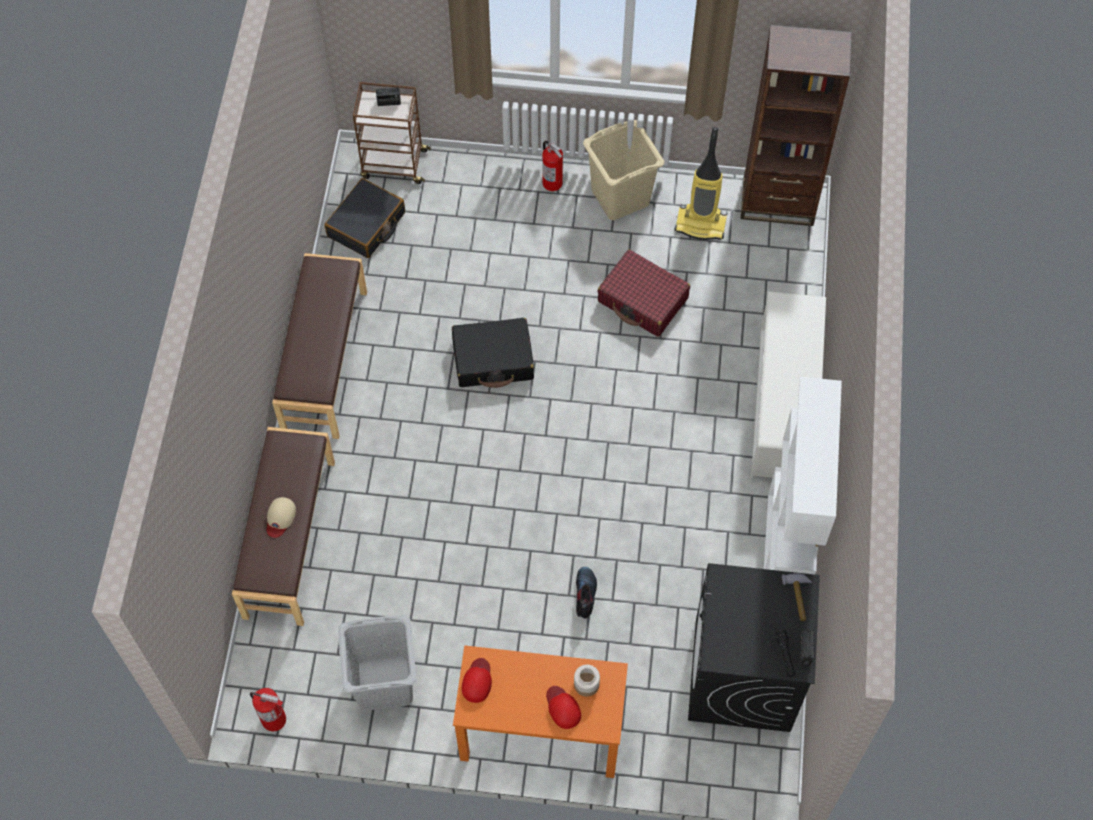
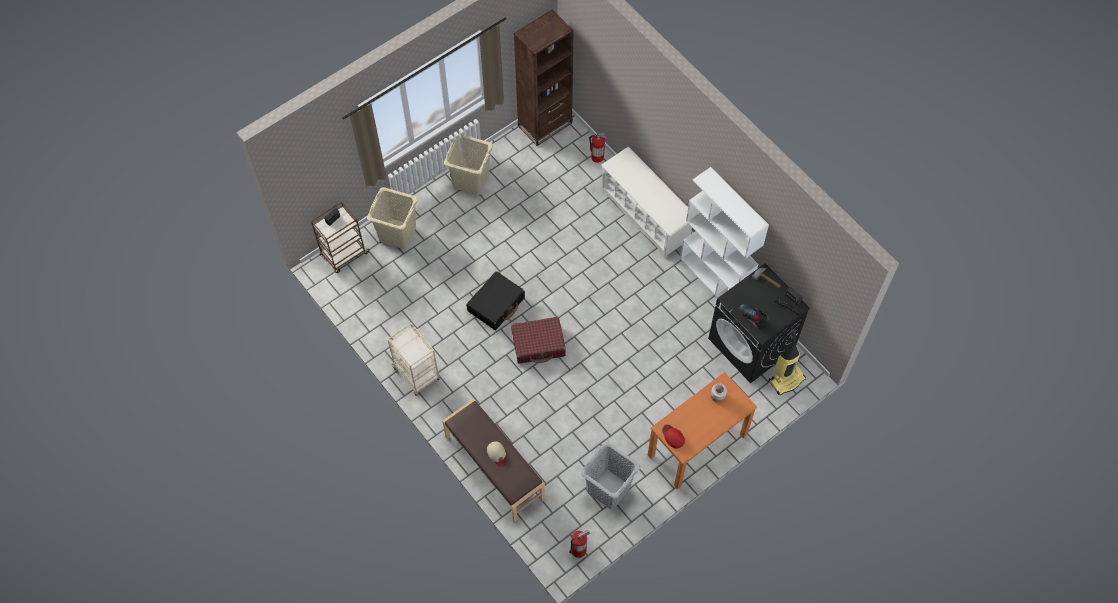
camera: 45 degrees left, 0 degrees up
brown bench [272,253,367,439] -> beige cart [388,323,441,396]
black suitcase [324,178,405,258] -> none
fire extinguisher [543,141,563,191] -> fire extinguisher moved to [589,133,607,163]
red cap [546,686,581,729] -> none
boot [576,567,597,619] -> boot moved to [739,304,771,330]
red suitcase [597,249,690,337] -> red suitcase moved to [511,317,566,364]
vacuum cleaner [674,127,727,240] -> vacuum cleaner moved to [768,329,806,395]
none -> beige laundry basket [367,187,418,249]

